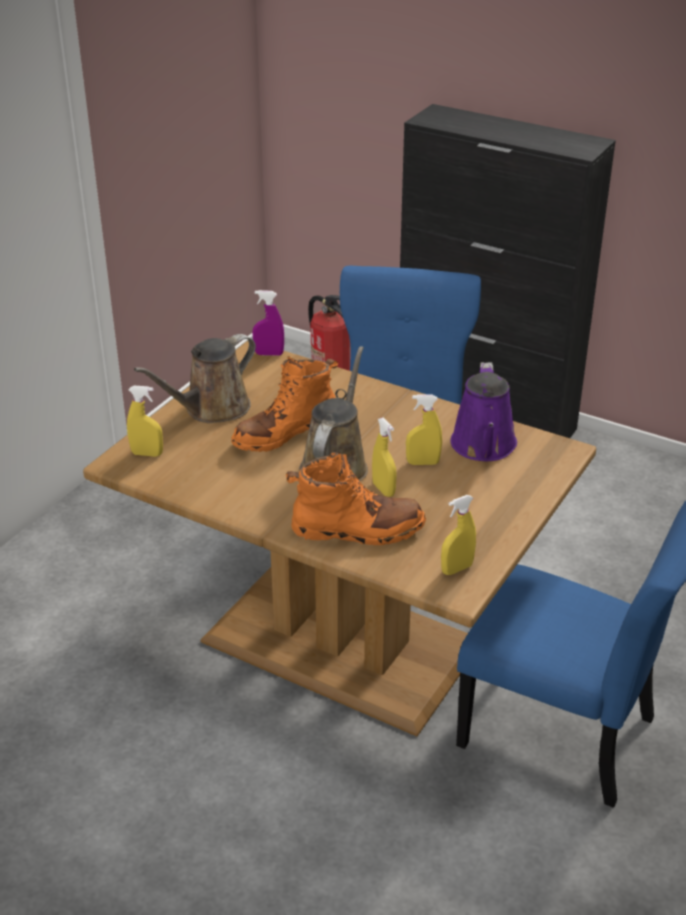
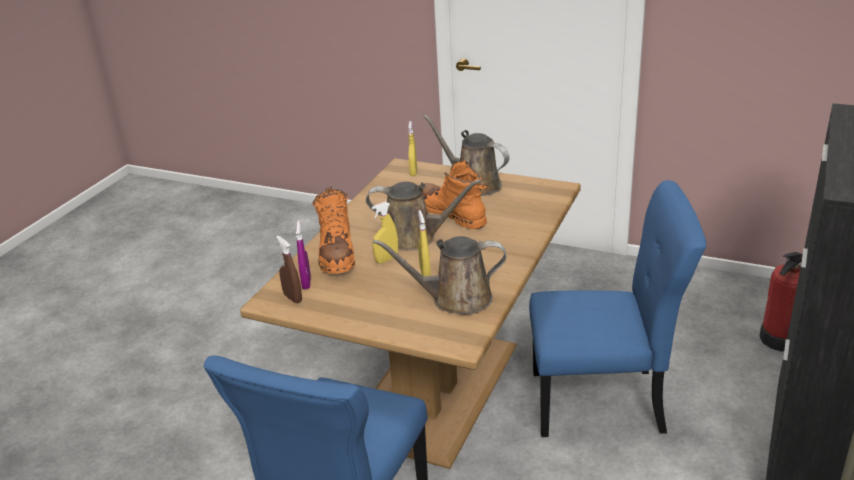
camera: 85 degrees right, 5 degrees down
purple spray bottle [252,290,284,356] -> purple spray bottle moved to [296,221,311,289]
yellow spray bottle [441,495,476,575] -> brown spray bottle [276,236,302,303]
purple watering can [450,362,517,461] -> brown watering can [373,236,506,315]

